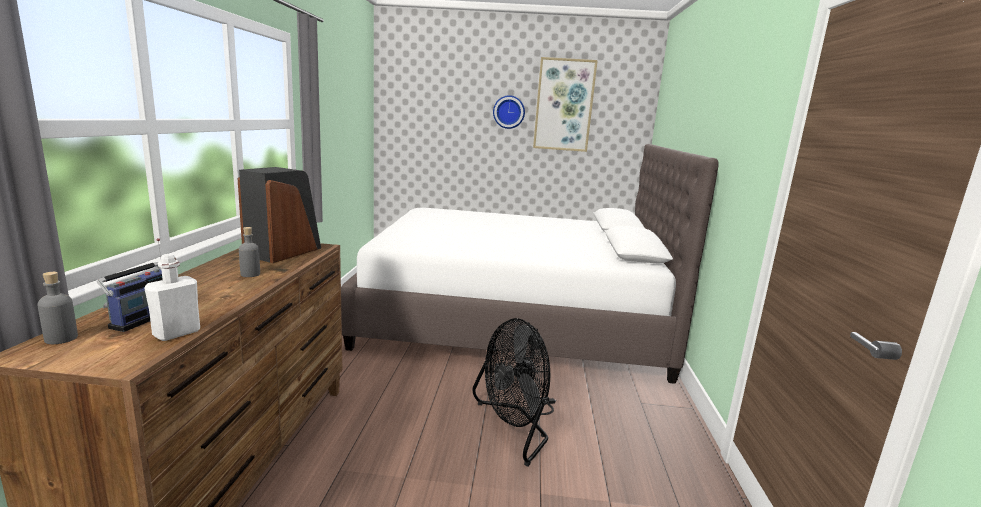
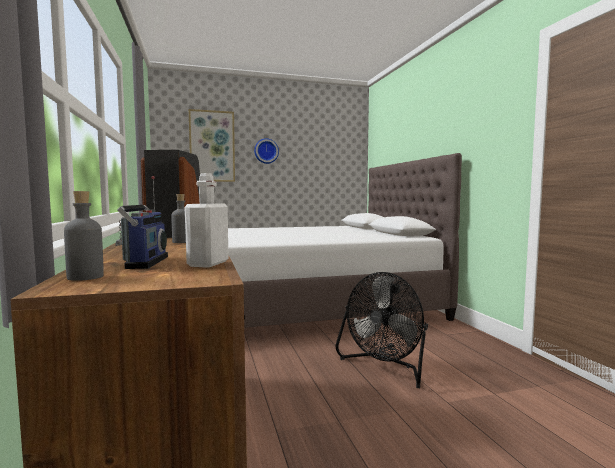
camera: 20 degrees left, 10 degrees down
picture [533,57,598,152] -> picture moved to [189,109,235,182]

